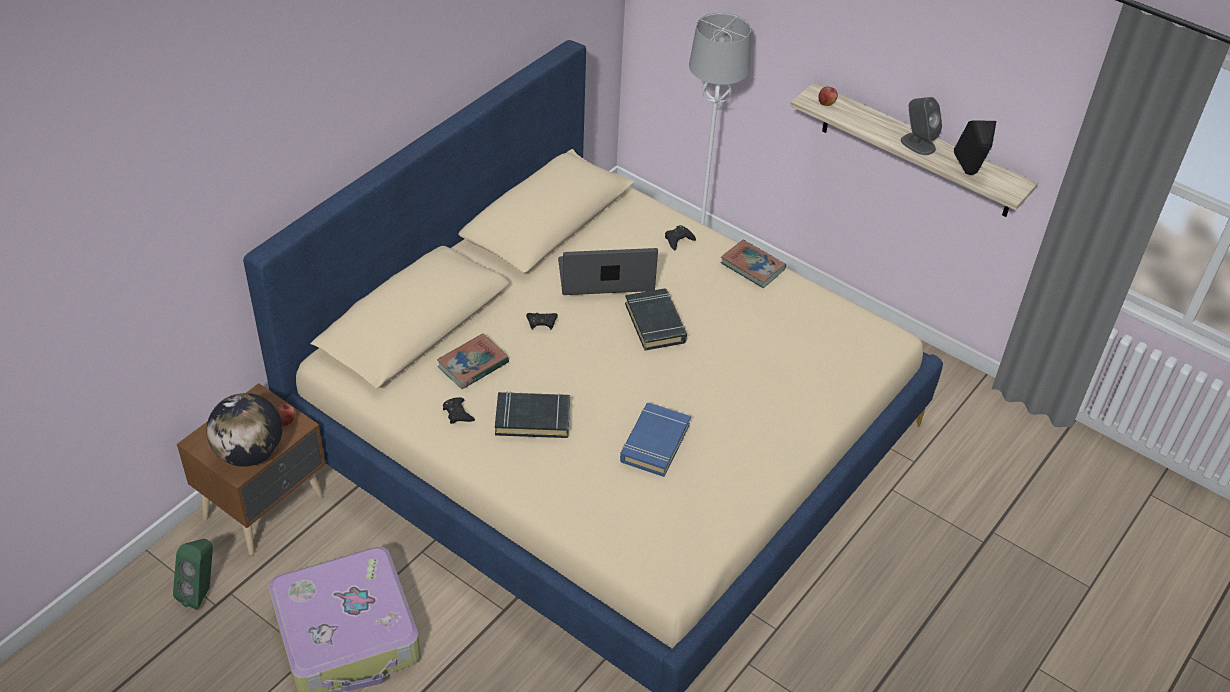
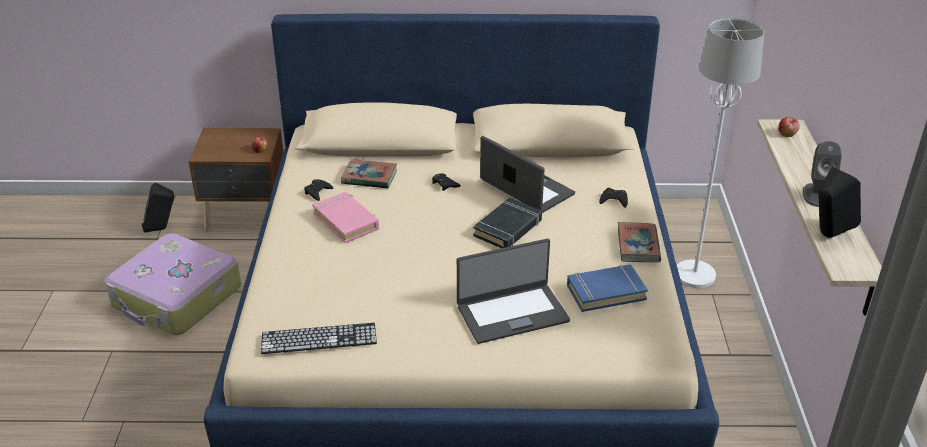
camera: 55 degrees right, 10 degrees down
green speaker [173,539,213,610] -> black speaker [142,183,174,232]
globe [207,393,282,467] -> none
black book [495,391,570,438] -> pink book [312,192,379,243]
blue book [620,403,691,477] -> blue book moved to [567,264,648,312]
none -> keyboard [261,323,377,354]
none -> laptop [457,239,570,344]

